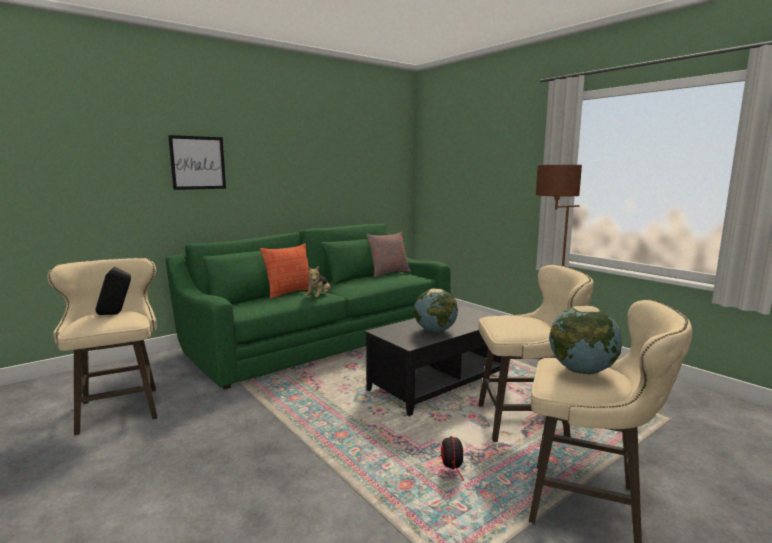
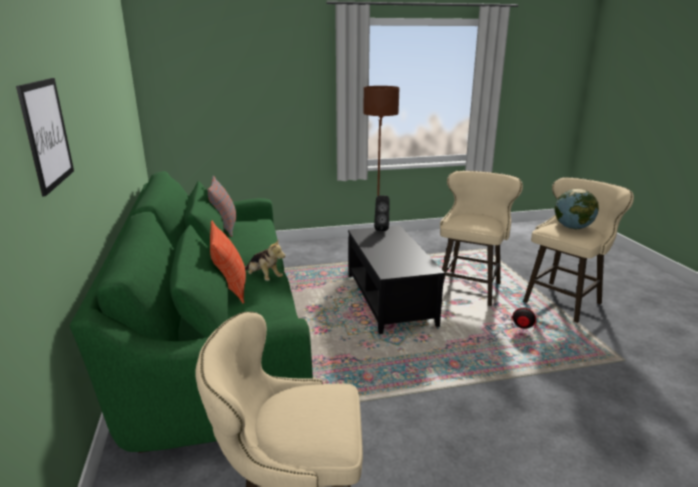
camera: 65 degrees left, 10 degrees up
black speaker [95,267,131,315] -> black speaker moved to [374,195,389,231]
globe [414,289,458,333] -> none

